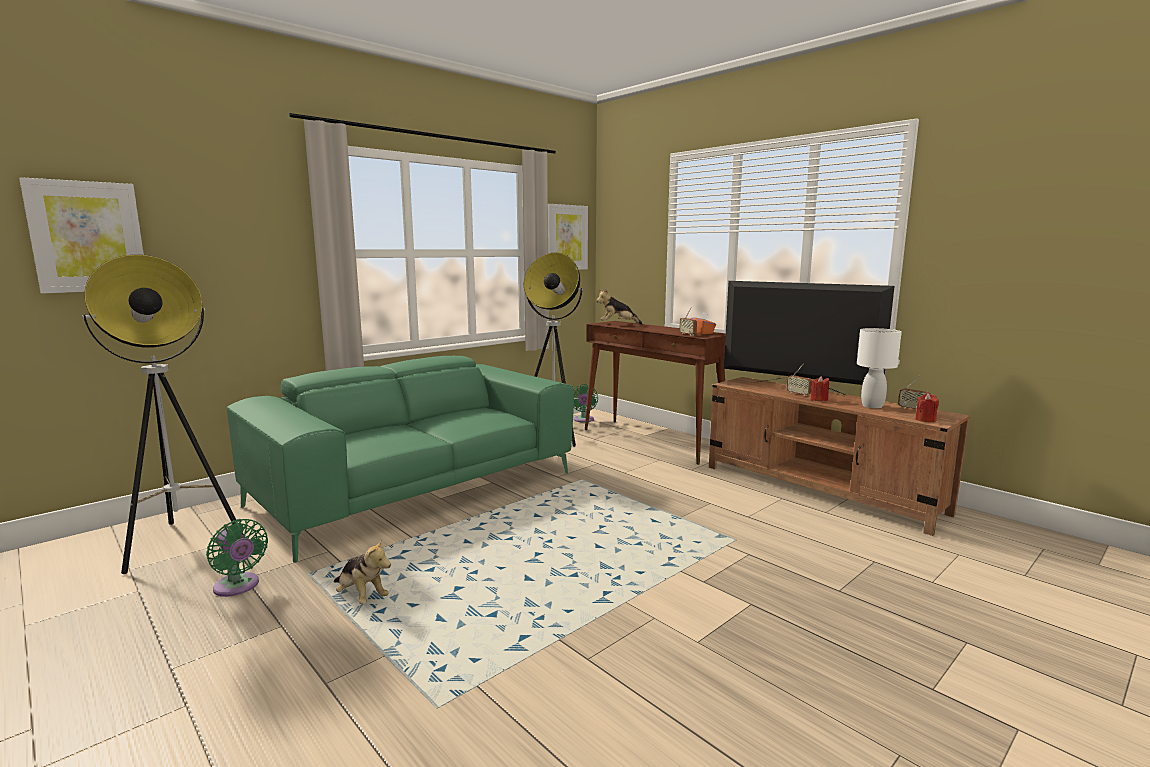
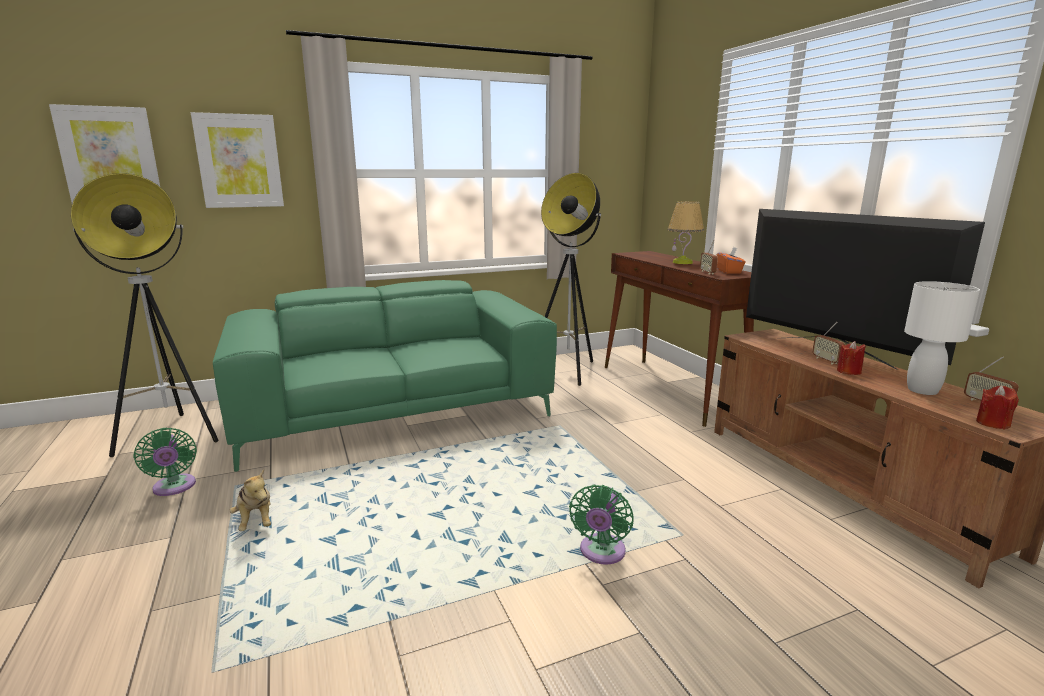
camera: 20 degrees right, 5 degrees up
picture [548,204,588,270] -> picture moved to [191,112,284,208]
green fan [573,384,598,422] -> green fan moved to [569,484,633,565]
plush toy [596,288,643,324] -> none
none -> table lamp [668,201,704,264]

